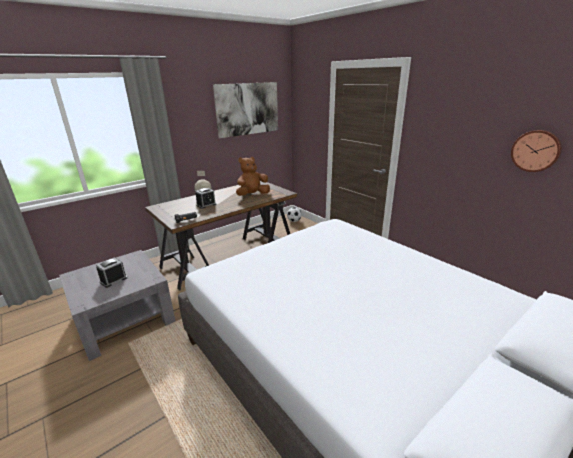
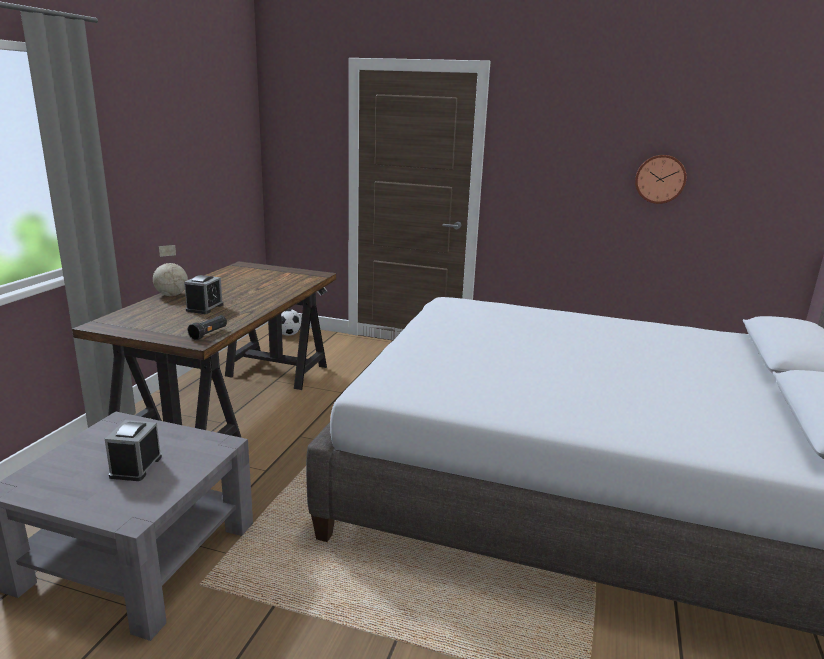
camera: 35 degrees left, 5 degrees down
picture [213,82,278,138] -> none
brown plush toy [236,157,270,196] -> none

